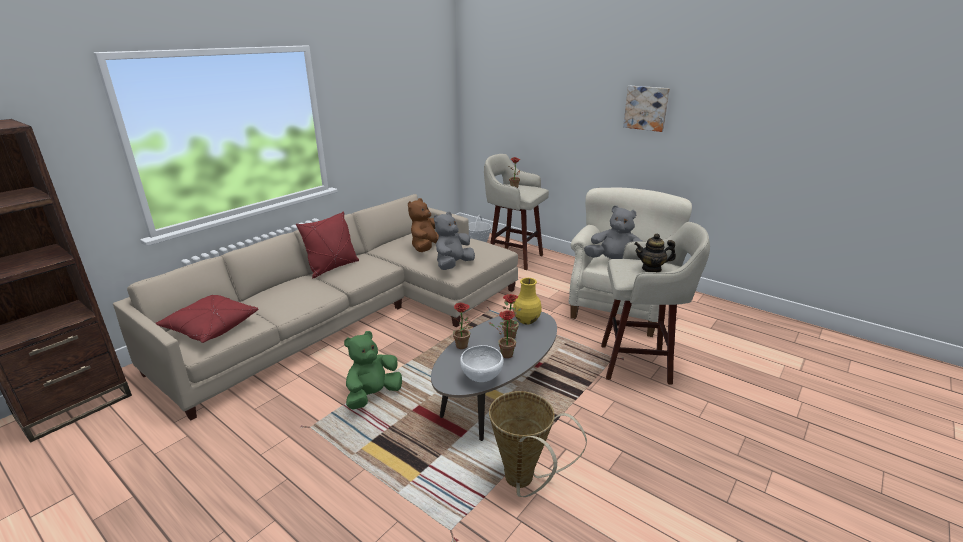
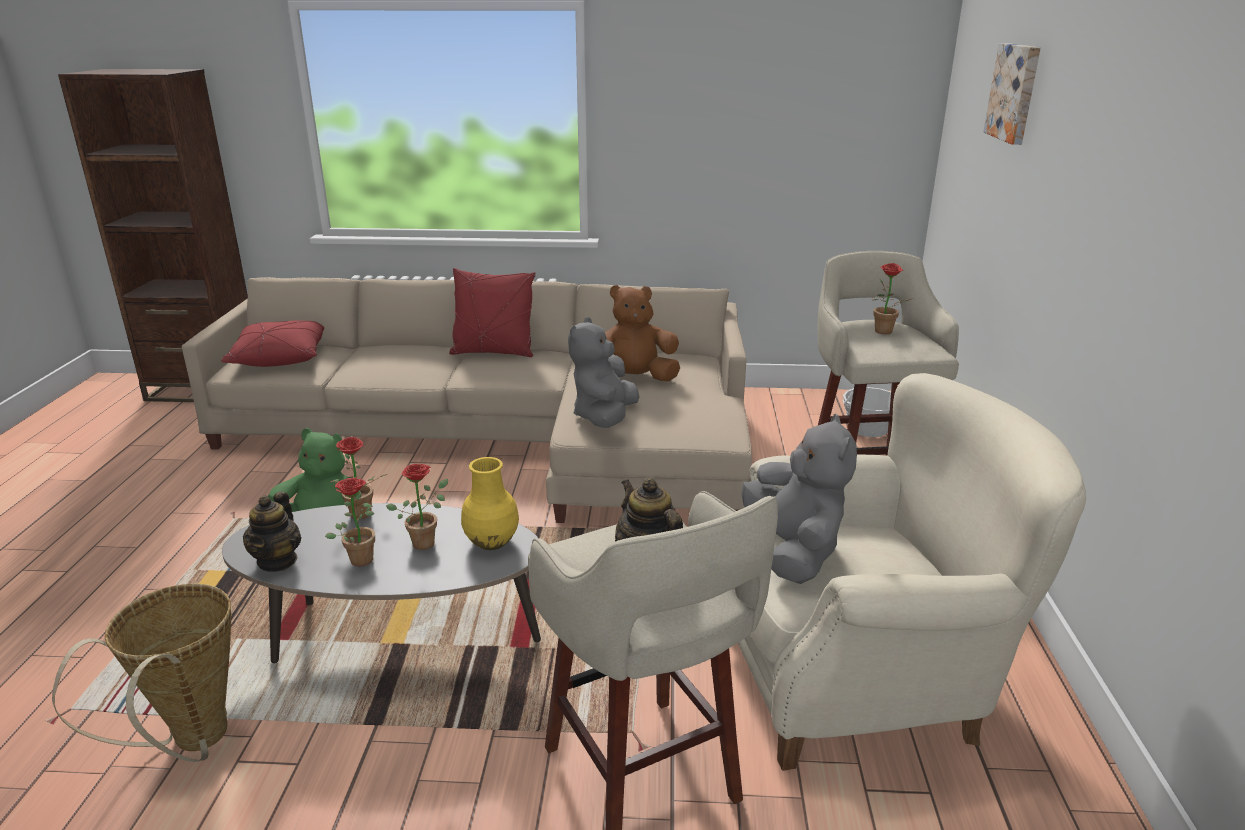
camera: 55 degrees right, 0 degrees up
grey plush toy [434,212,475,270] -> grey plush toy turned 75 degrees counterclockwise [568,317,639,428]
white bowl [460,345,504,382] -> teapot [243,492,301,572]
picture [623,86,670,132] -> picture moved to [983,43,1041,145]

